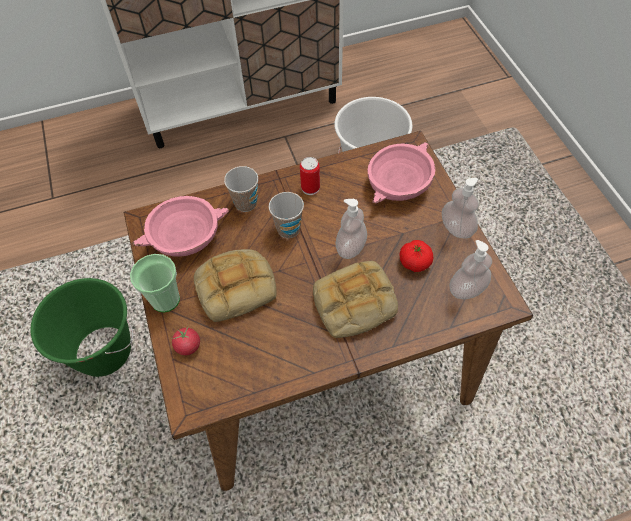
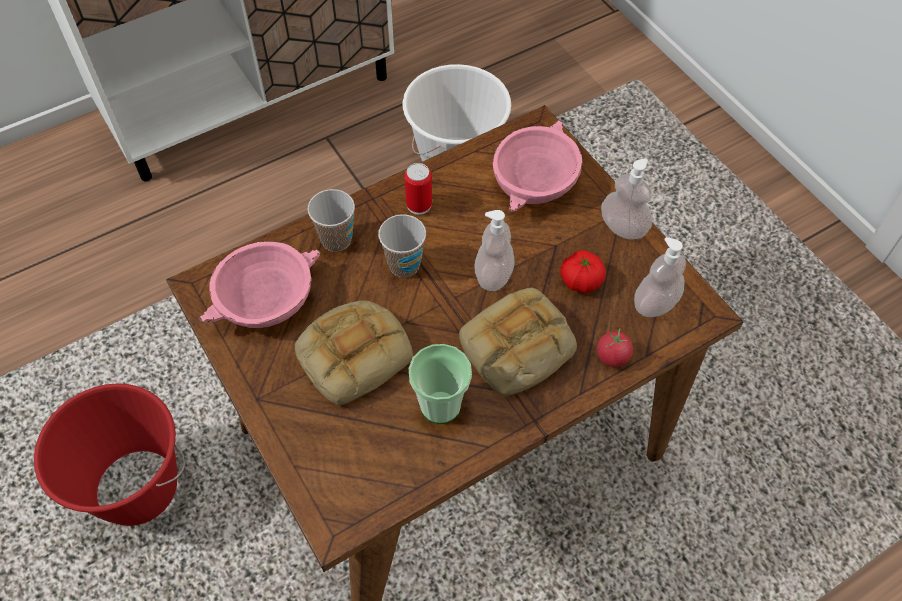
camera: 15 degrees left, 0 degrees up
green bucket [31,278,133,377] -> red bucket [34,383,185,526]
cup [130,254,180,312] -> cup moved to [409,344,472,424]
tomato [172,327,200,356] -> tomato moved to [597,329,633,367]

